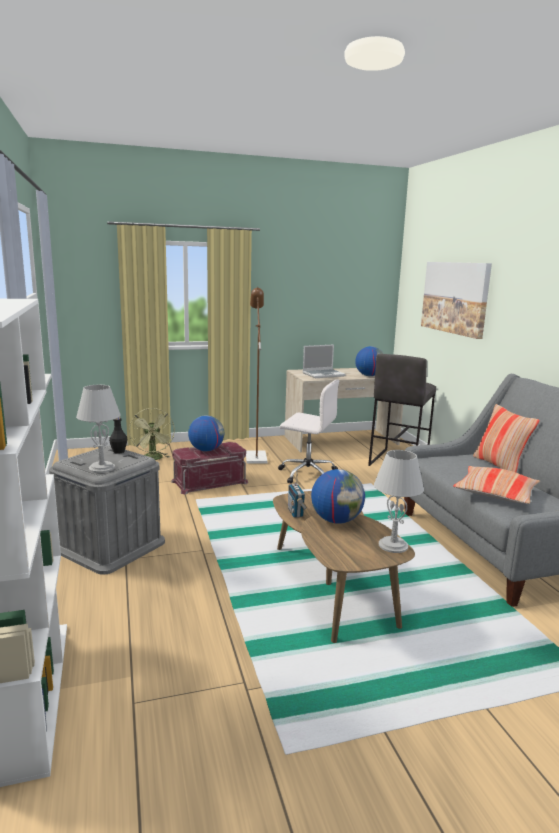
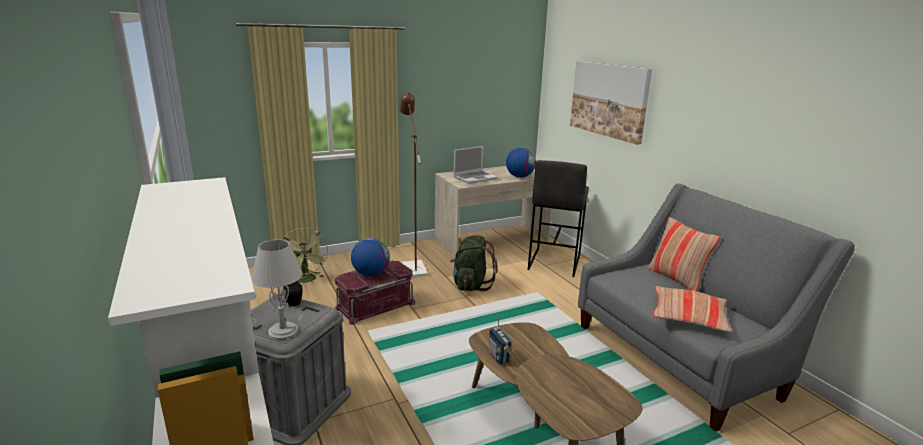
camera: 10 degrees left, 5 degrees up
white office chair [278,380,339,484] -> green backpack [450,235,498,291]
globe [311,469,365,524] -> none
grey table lamp [374,450,424,553] -> none

